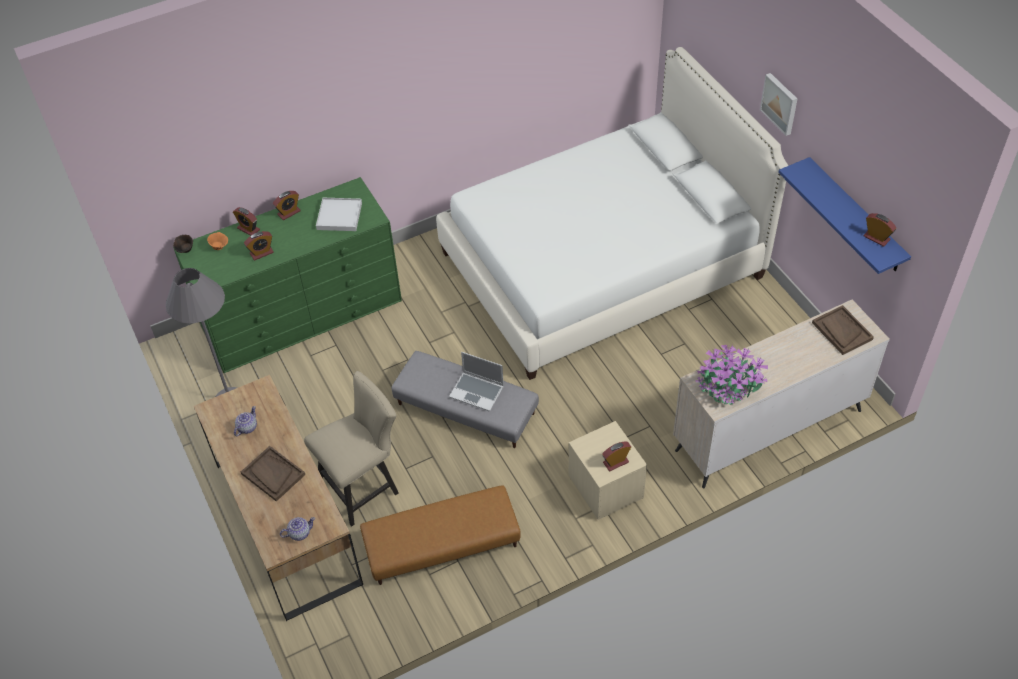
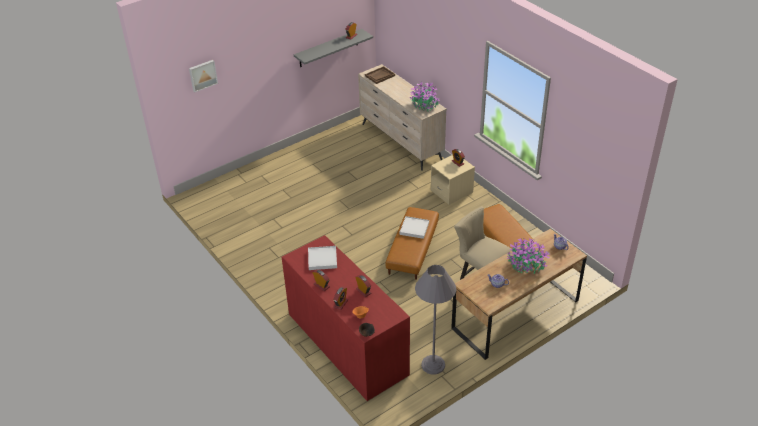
camera: 100 degrees left, 10 degrees down
green dresser [173,177,402,373] -> red dresser [282,235,410,401]
brown tray [241,446,305,501] -> potted plant [507,239,550,274]
grey ottoman [392,351,539,448] -> brown ottoman [385,207,439,280]
white bed [436,47,788,380] -> none
laptop [449,352,504,412] -> white tray [400,216,429,239]
picture [760,73,797,136] -> picture moved to [189,60,218,92]
blue shelf [778,157,911,274] -> grey shelf [294,29,373,67]

